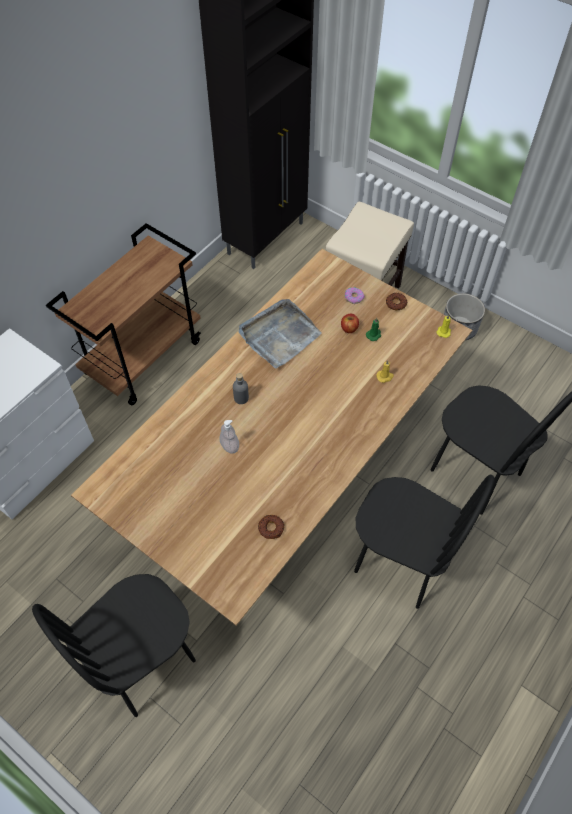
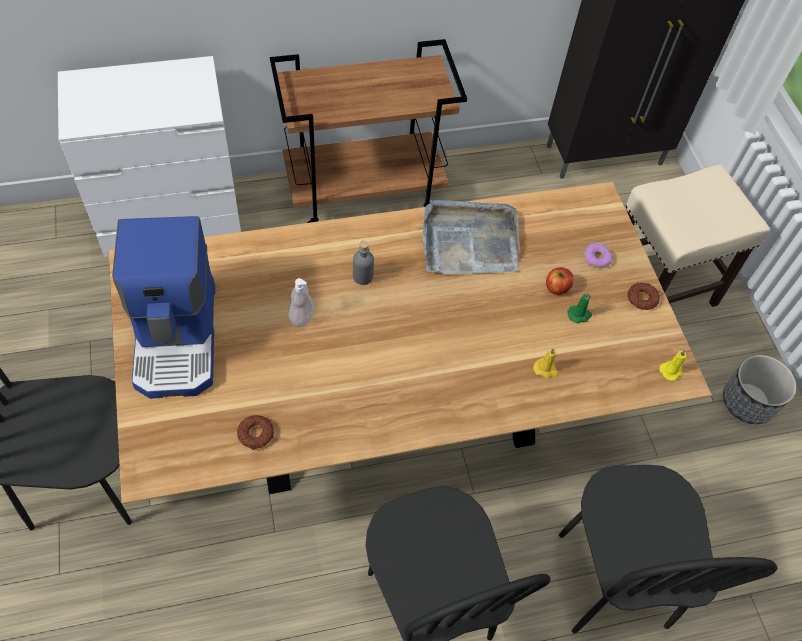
camera: 35 degrees right, 0 degrees up
none -> coffee machine [112,216,215,399]

